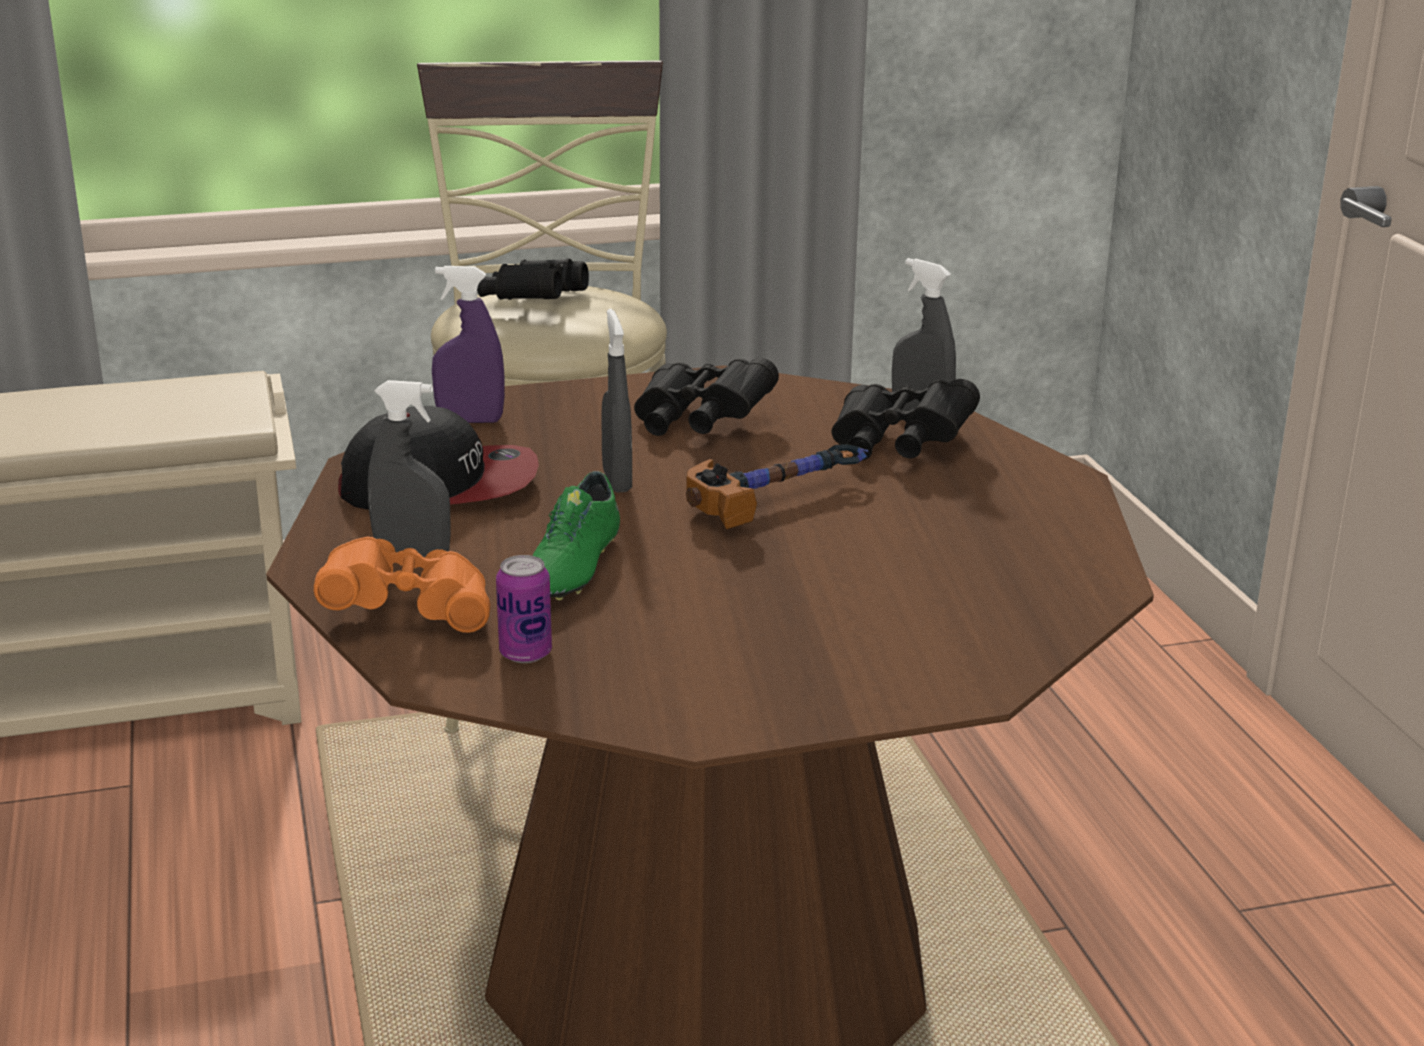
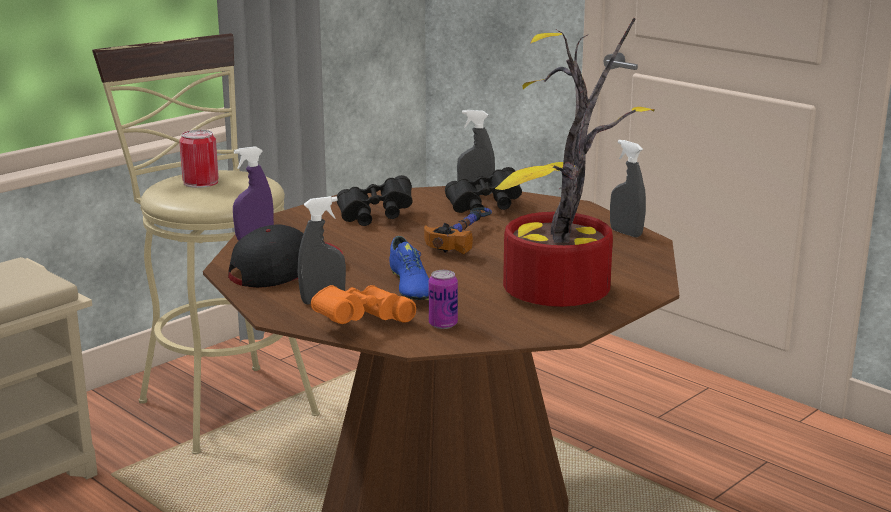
camera: 30 degrees left, 5 degrees down
black binoculars [477,259,589,300] -> can [179,130,219,188]
green shoe [532,471,620,601] -> blue shoe [390,236,429,300]
grey spray bottle [601,309,632,493] -> grey spray bottle moved to [610,140,646,237]
none -> potted plant [495,18,655,307]

